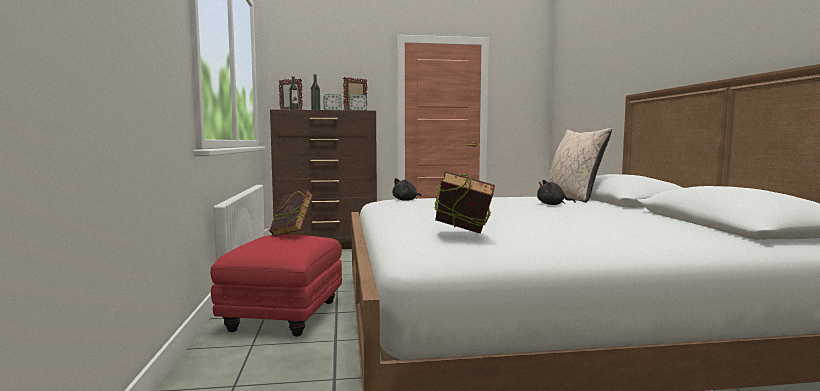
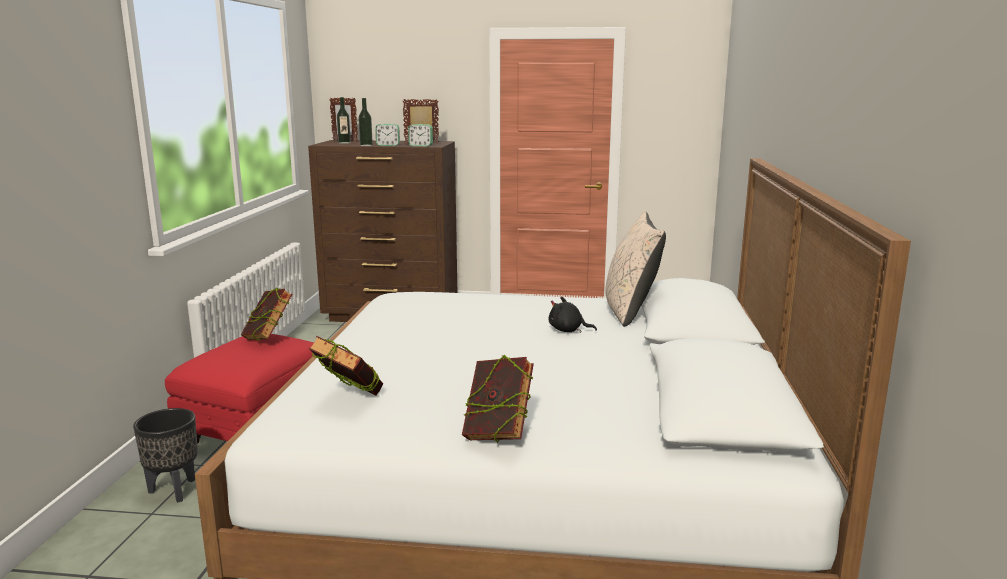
camera: 15 degrees right, 10 degrees up
black plush toy [392,178,421,201] -> none
none -> black planter [133,408,198,503]
none -> book [462,354,534,443]

